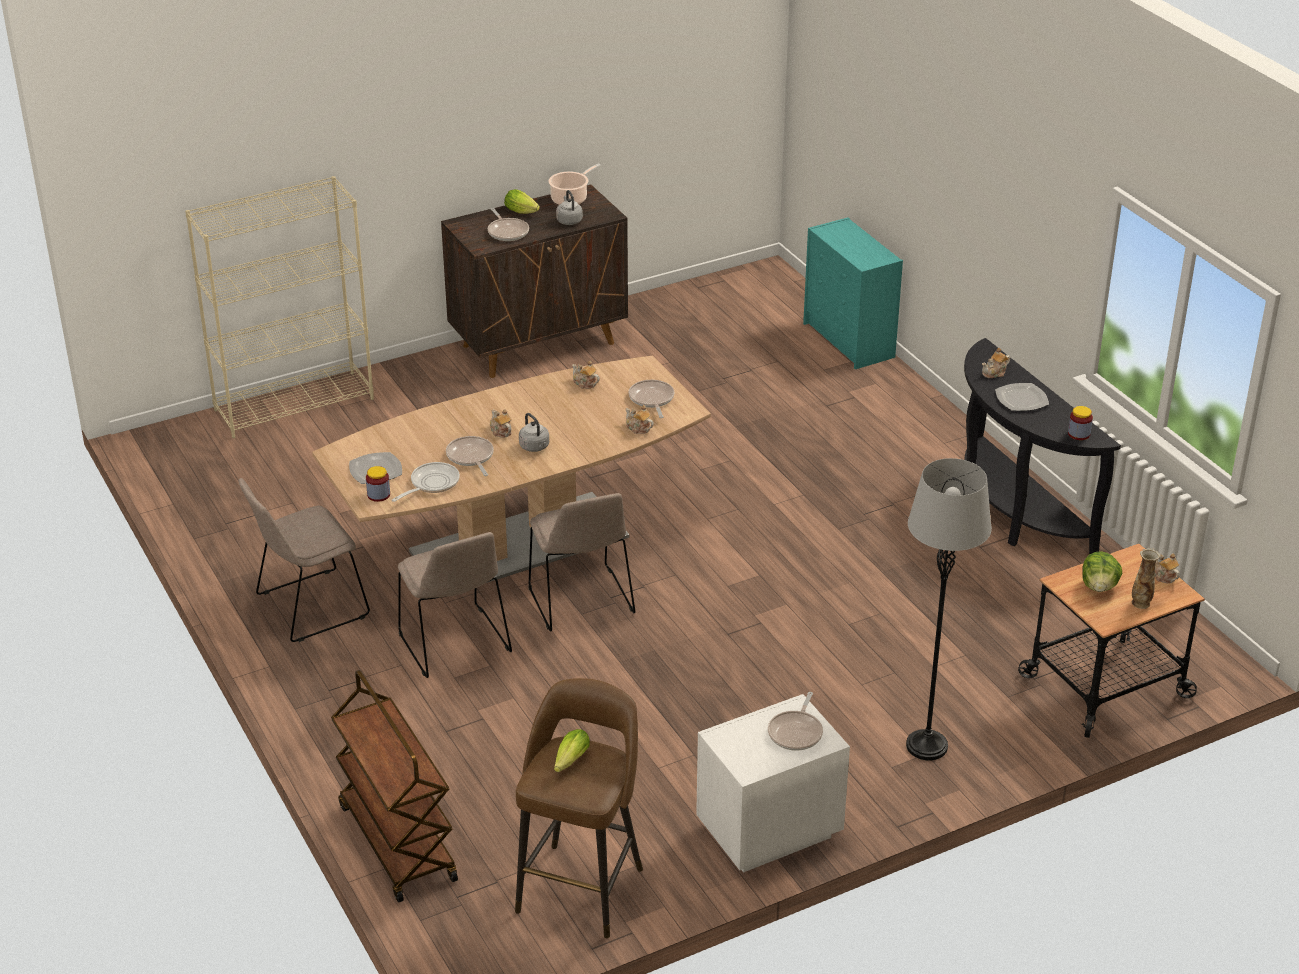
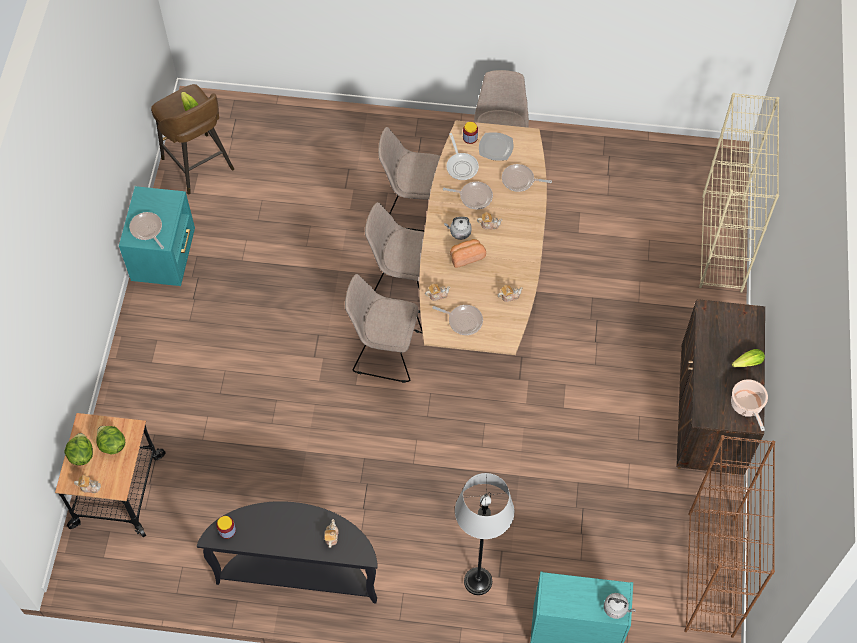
camera: 125 degrees right, 25 degrees up
brown cart [331,670,458,902] -> none
frying pan [488,208,529,241] -> frying pan moved to [502,164,552,192]
grey kettle [556,190,583,225] -> grey kettle moved to [604,593,636,619]
white nightstand [696,694,850,872] -> turquoise nightstand [119,186,195,286]
grey floor lamp [906,458,992,760] -> grey floor lamp moved to [455,473,514,595]
plate [995,383,1049,411] -> none
vase [1132,548,1161,609] -> lettuce [64,433,93,465]
none -> beige chair [345,274,422,383]
none -> bread [450,239,486,268]
none -> brown bookcase [684,435,775,638]

